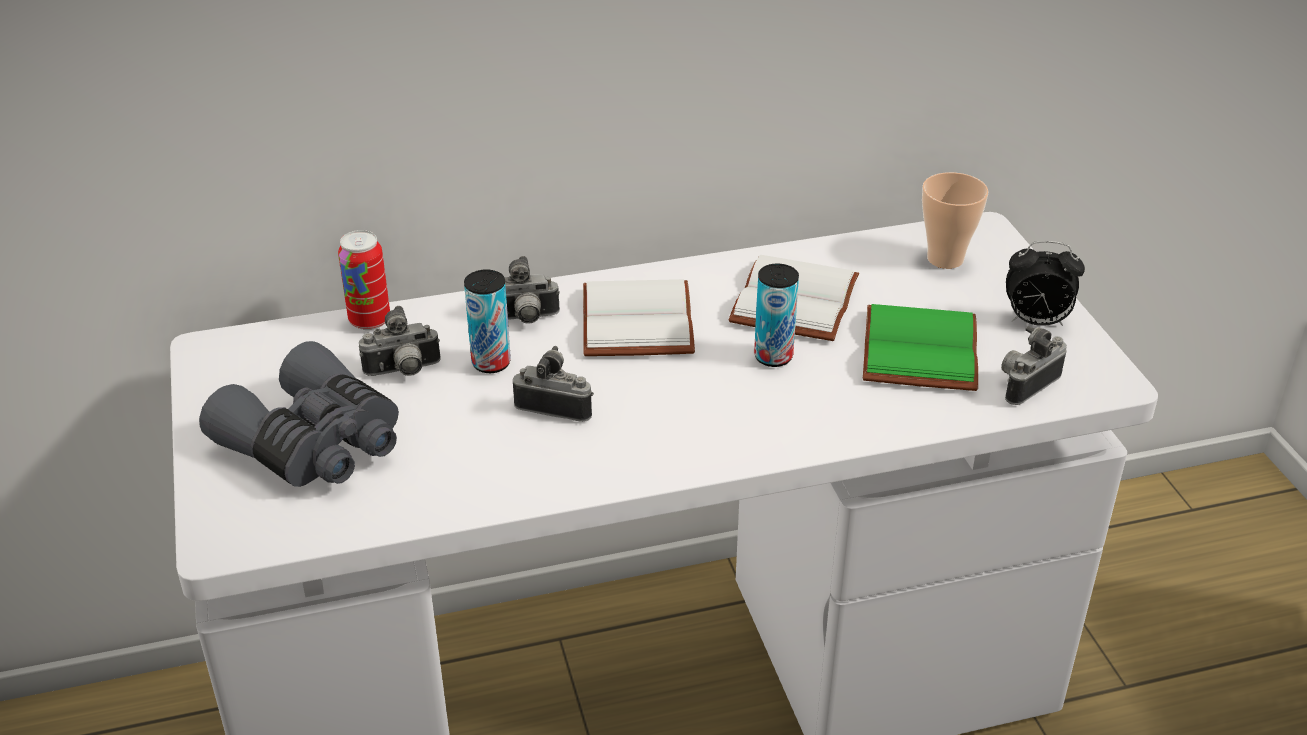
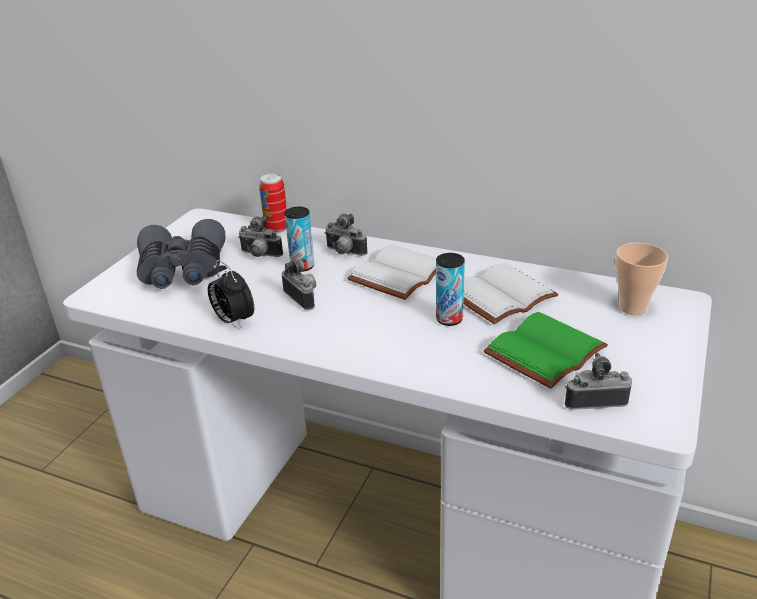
camera: 40 degrees right, 5 degrees down
alarm clock [1006,241,1085,326] -> alarm clock moved to [207,260,254,329]

